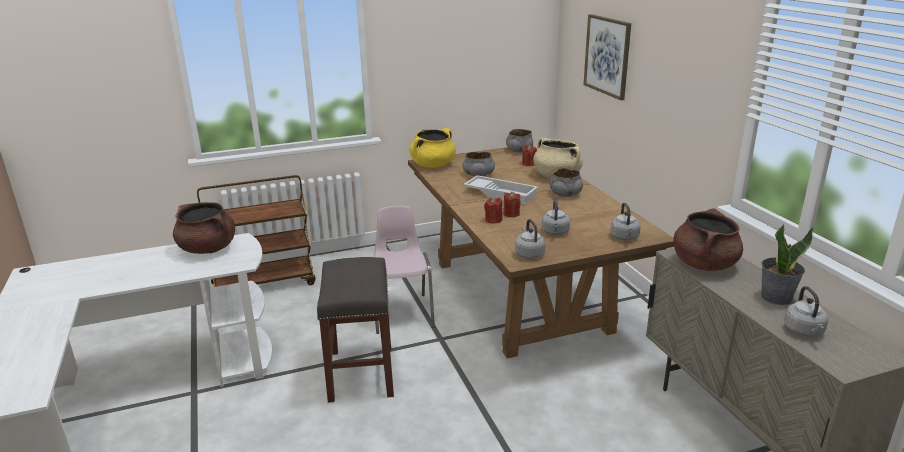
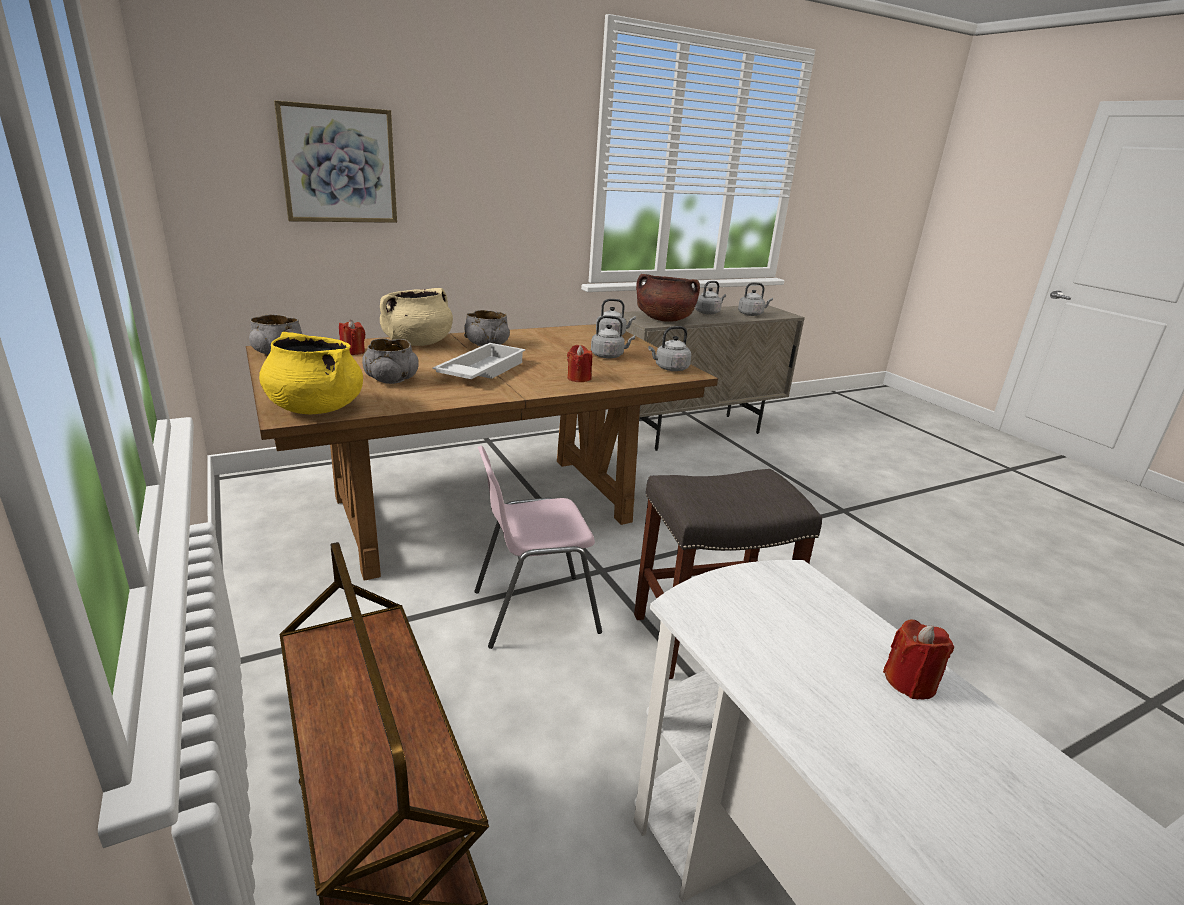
camera: 100 degrees left, 0 degrees up
brown cooking pot [173,202,235,254] -> none
red candle [503,192,521,217] -> red candle moved to [883,620,954,700]
potted plant [761,224,814,305] -> grey kettle [695,281,726,315]

